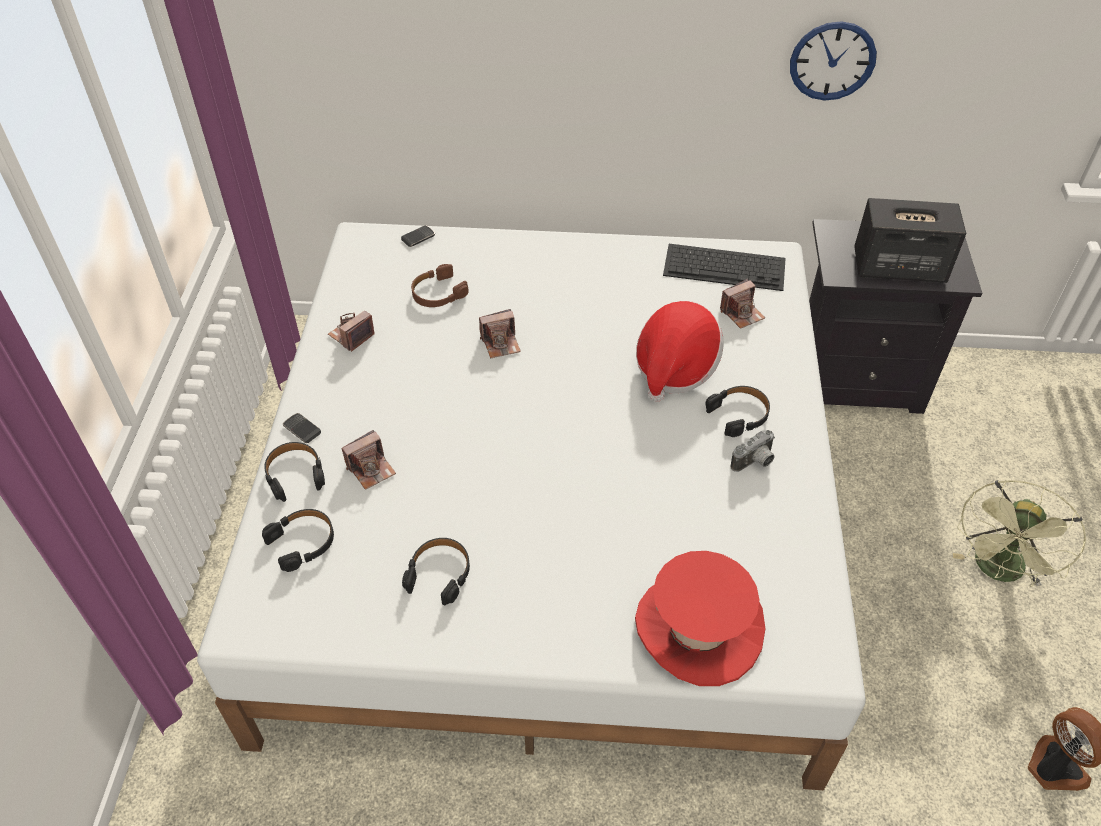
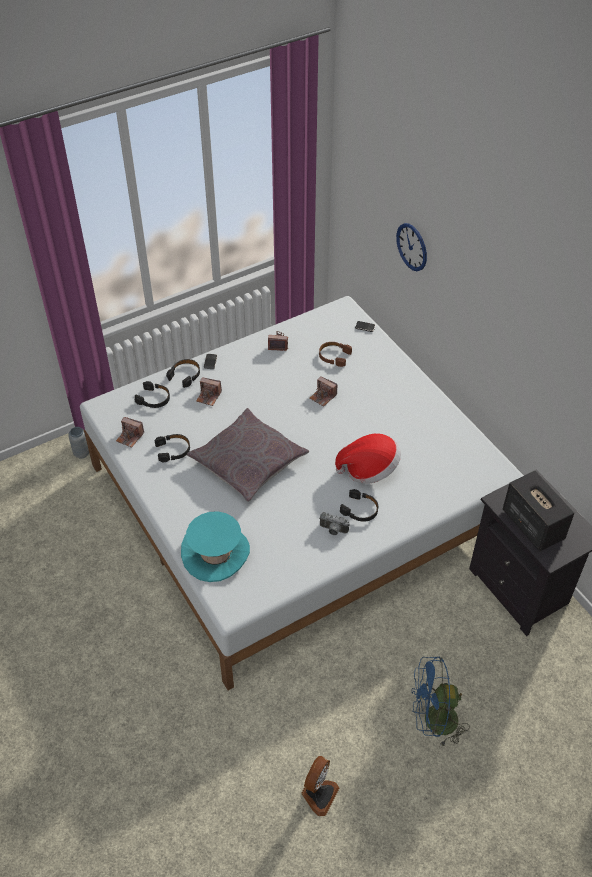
camera: 55 degrees right, 0 degrees up
red hat [635,551,765,686] -> turquoise hat [181,512,250,582]
keyboard [663,244,786,291] -> none
camera [720,279,765,329] -> camera moved to [116,417,144,448]
wall clock [790,21,877,101] -> wall clock moved to [396,223,427,271]
green fan [953,480,1086,587] -> blue fan [412,657,470,747]
none -> grey vase [68,427,89,458]
none -> grey pillow [187,408,309,502]

